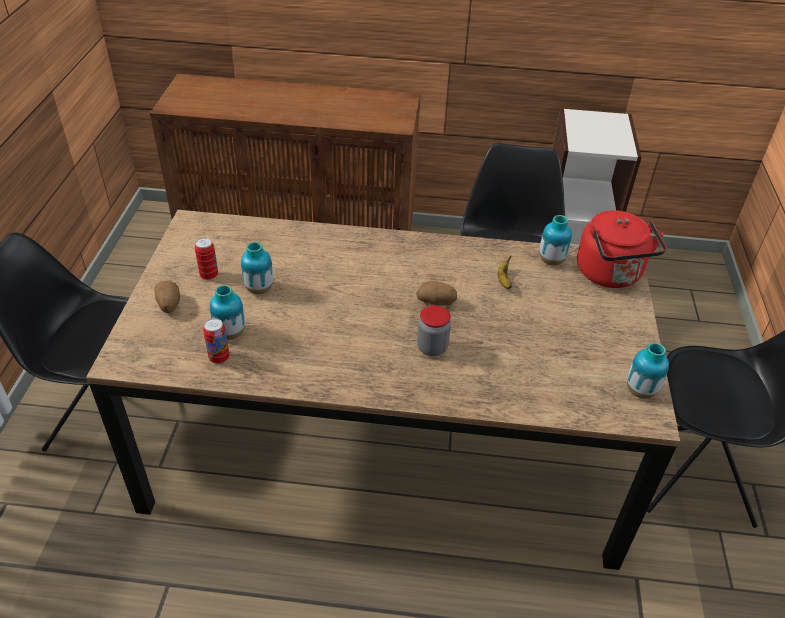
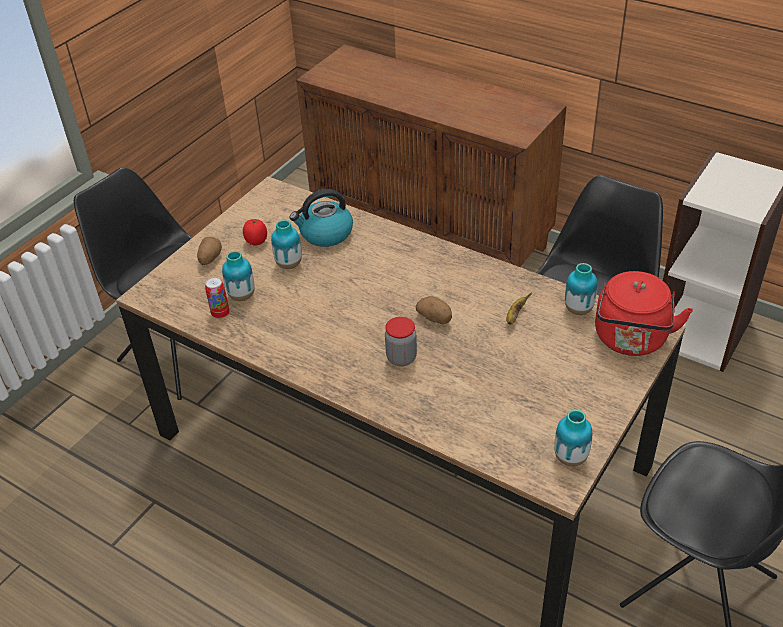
camera: 30 degrees right, 0 degrees up
can [195,237,218,280] -> tomato [243,219,267,246]
none -> kettle [290,189,353,247]

